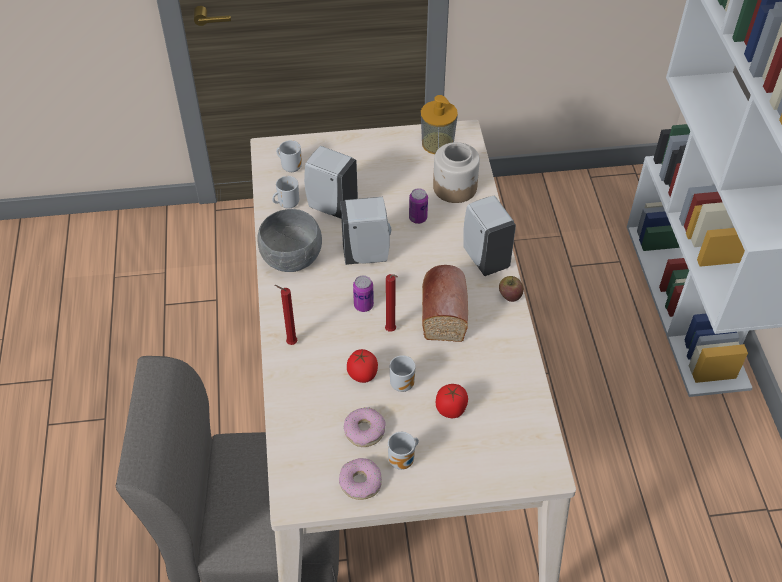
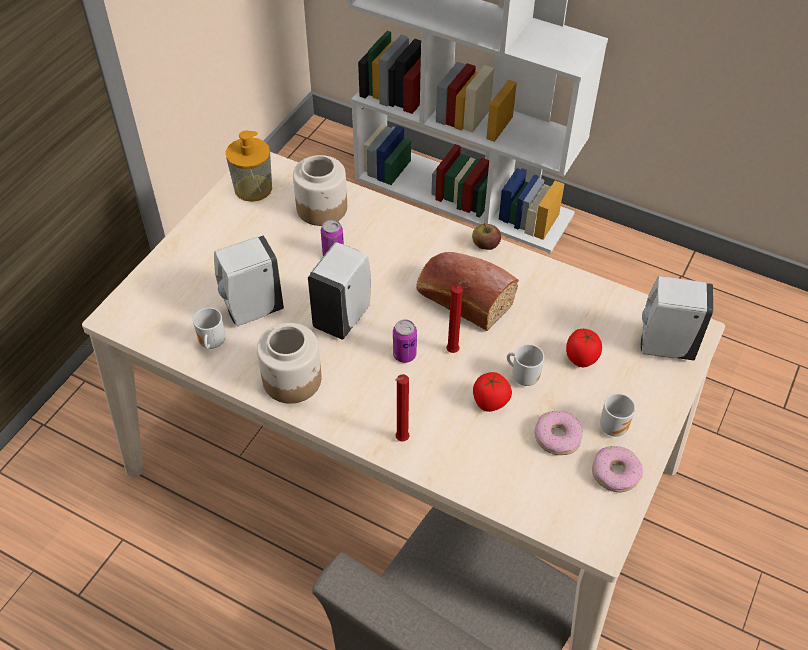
camera: 55 degrees left, 0 degrees up
grey bowl [257,209,322,272] -> jar [257,323,322,404]
mug [276,140,302,172] -> none
white soap dispenser [463,196,516,276] -> white soap dispenser moved to [641,276,713,361]

